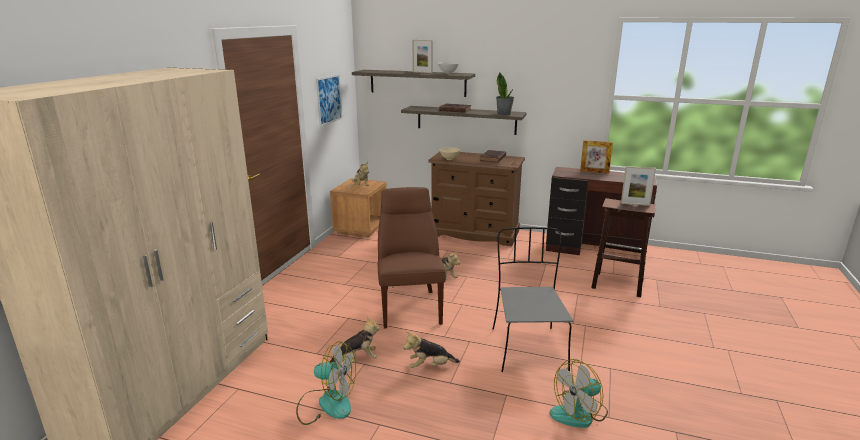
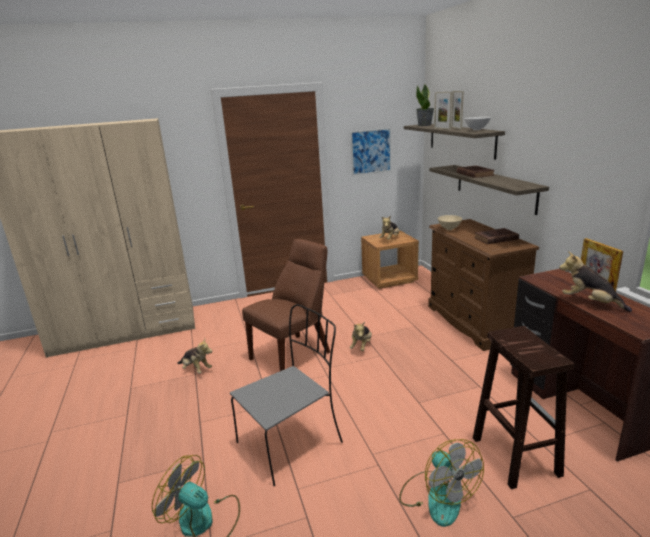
camera: 55 degrees right, 0 degrees up
fan [296,342,356,425] -> fan moved to [399,439,484,527]
plush toy [404,331,460,368] -> plush toy moved to [559,251,632,312]
potted plant [496,73,514,115] -> potted plant moved to [416,84,434,126]
picture frame [621,166,656,206] -> picture frame moved to [434,92,452,130]

